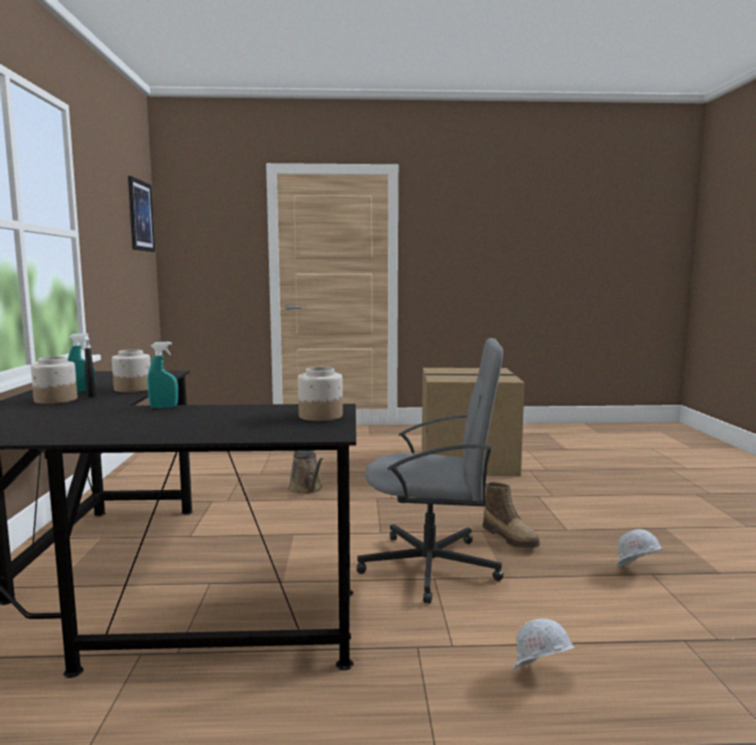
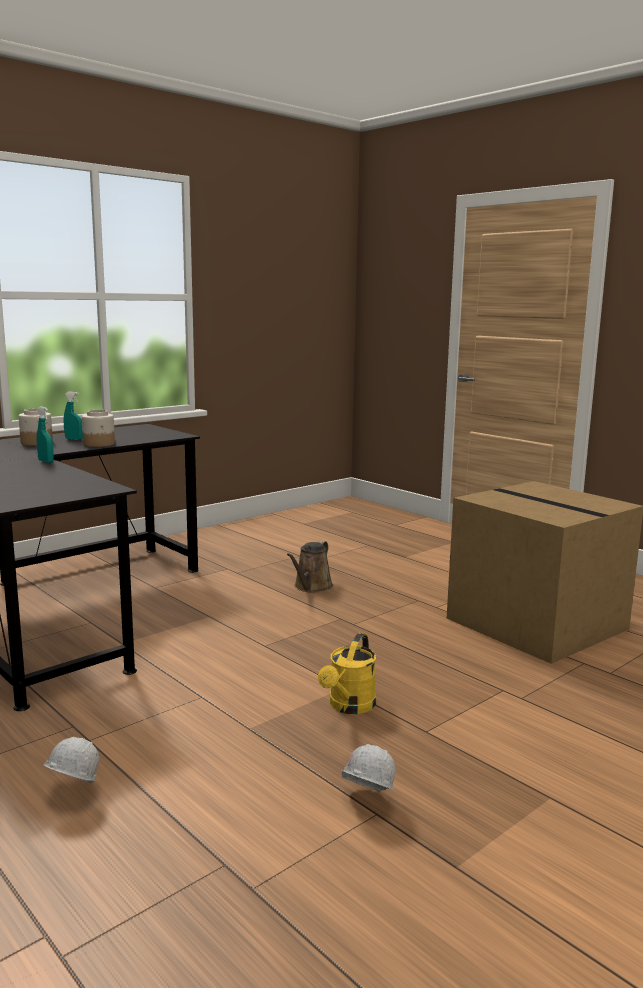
camera: 50 degrees right, 5 degrees up
black spray bottle [84,335,96,397] -> none
picture [128,176,155,252] -> none
jar [298,367,343,421] -> none
grey office chair [356,338,504,604] -> none
boot [483,482,540,548] -> yellow watering can [318,633,376,714]

